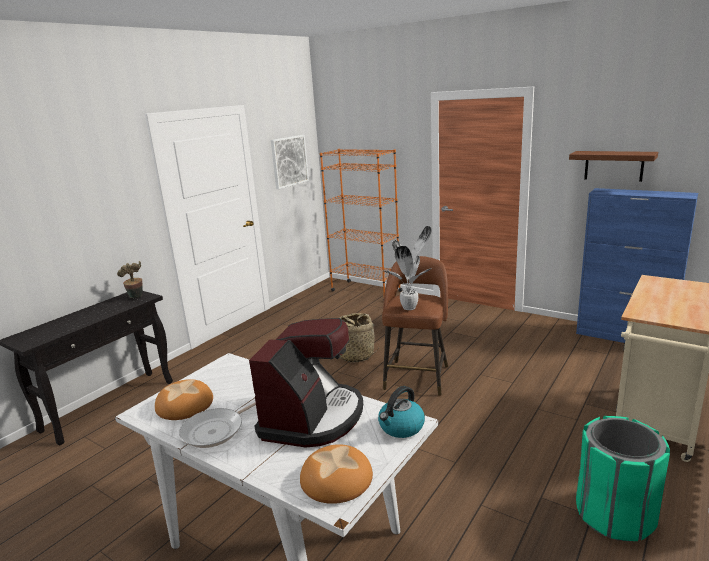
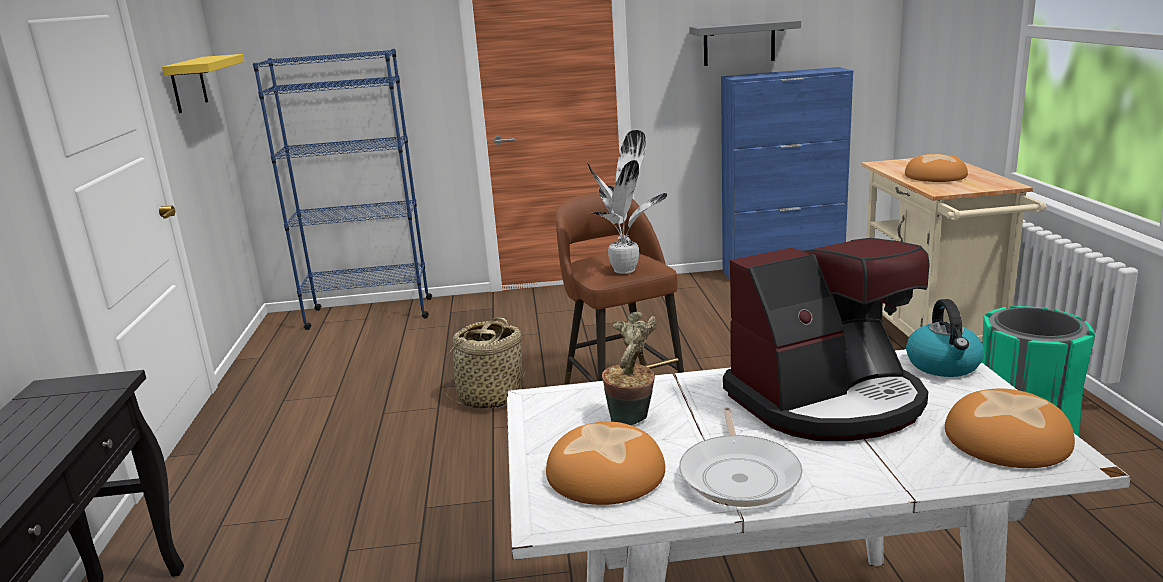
camera: 40 degrees left, 0 degrees up
potted plant [117,261,143,298] -> potted plant moved to [602,312,657,425]
coffee machine [249,318,363,448] -> coffee machine turned 90 degrees clockwise [723,238,930,441]
picture [271,135,309,189] -> yellow shelf [162,54,244,113]
orange bookcase [320,149,403,300] -> blue bookcase [253,49,432,330]
brown shelf [569,151,658,182] -> grey shelf [689,19,801,66]
none -> bread [905,154,968,182]

